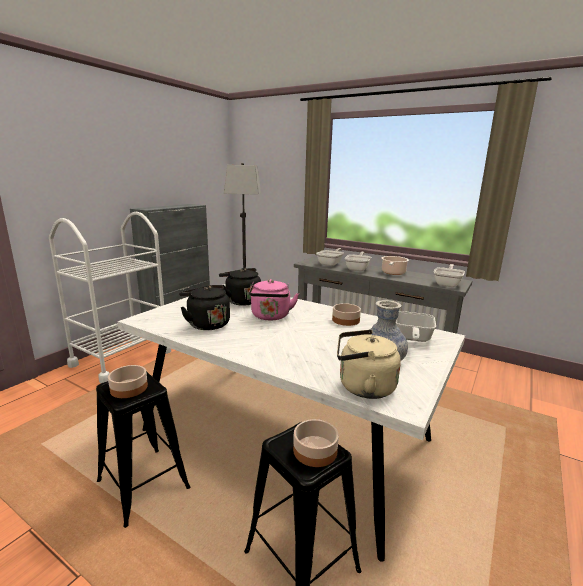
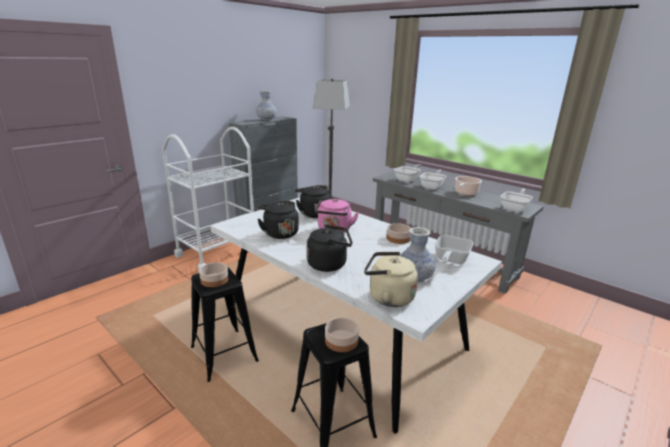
camera: 10 degrees right, 5 degrees up
none -> vase [256,91,277,120]
none -> black kettle [307,224,353,272]

